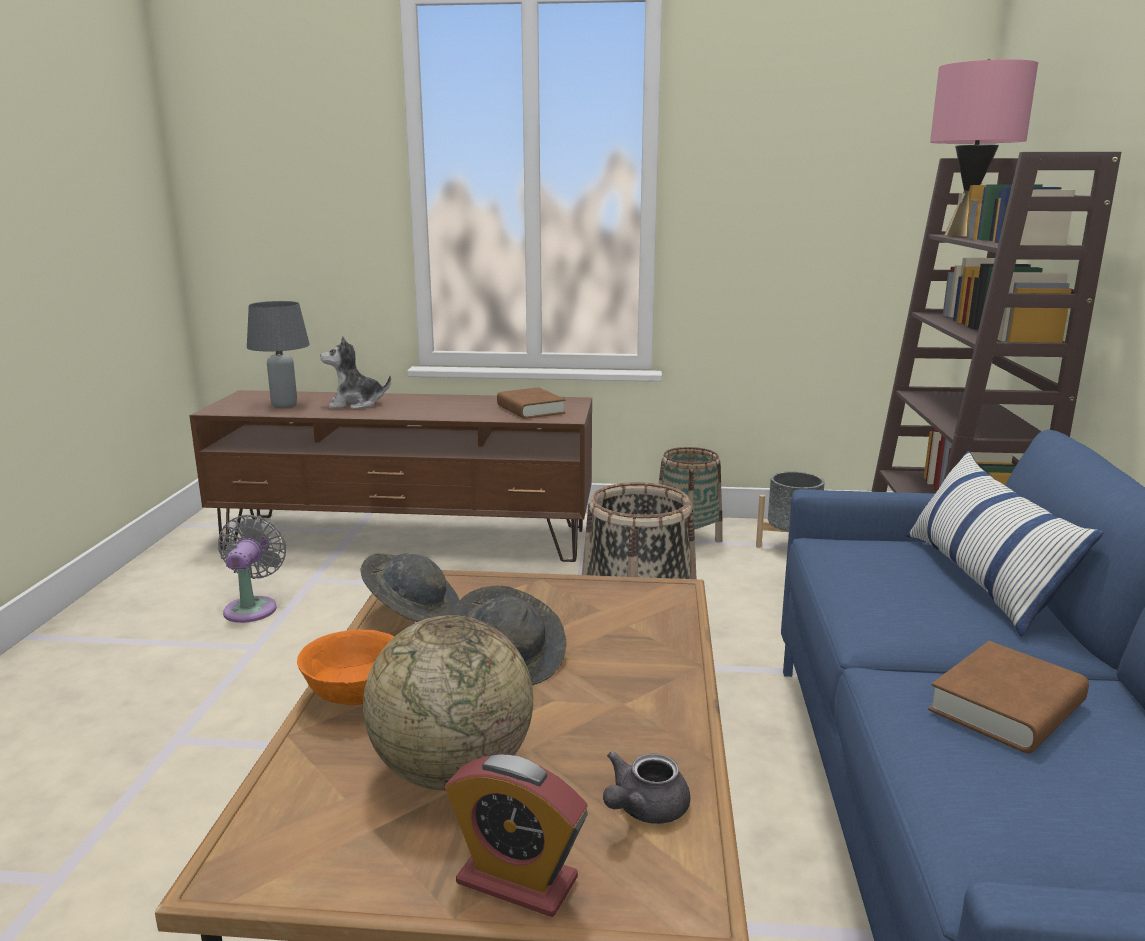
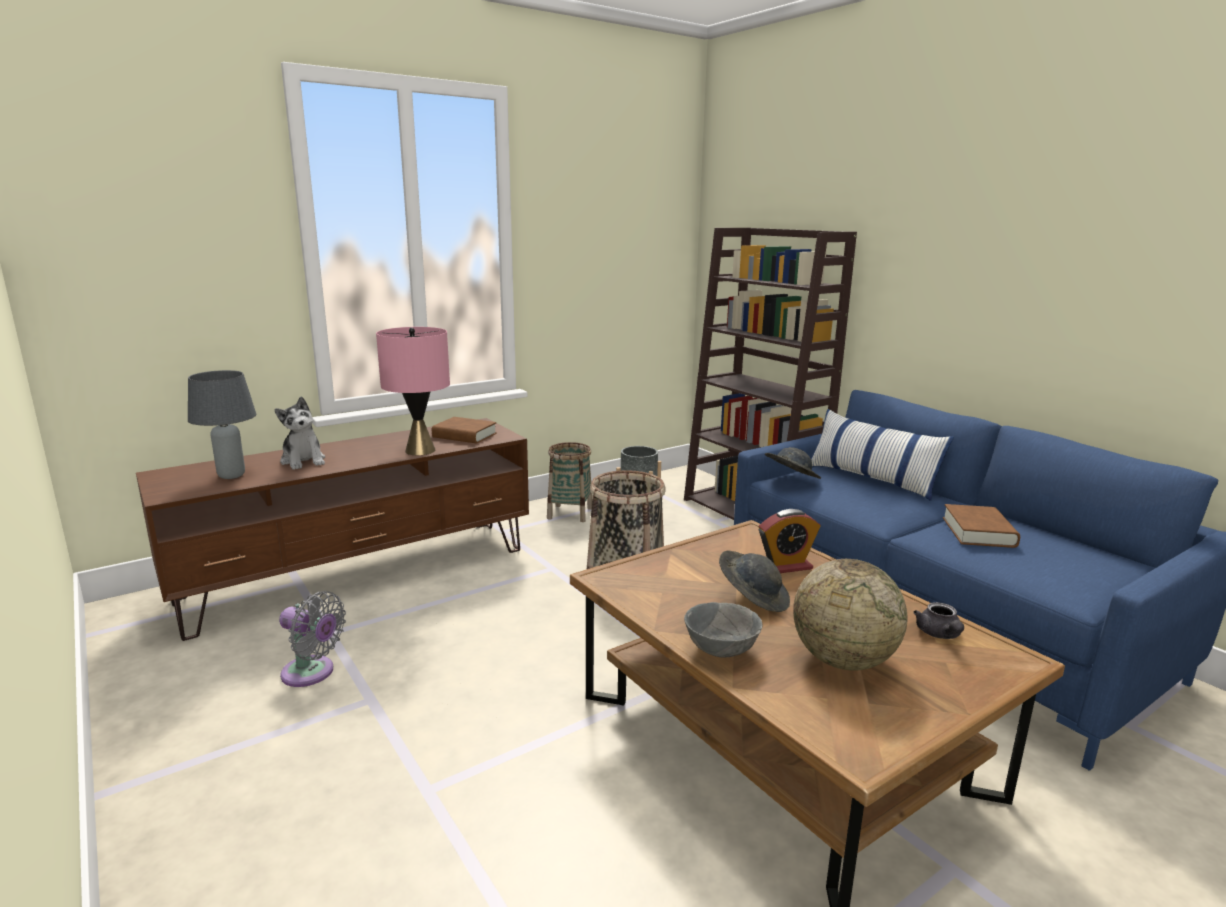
camera: 40 degrees left, 0 degrees up
grey fan [218,515,286,623] -> grey fan turned 150 degrees clockwise [279,591,346,687]
orange bowl [297,630,394,705] -> grey bowl [684,602,762,658]
plush toy [320,336,391,409] -> plush toy turned 75 degrees counterclockwise [274,396,325,470]
grey hat [360,553,460,622] -> grey hat moved to [765,447,821,479]
alarm clock [445,754,588,917] -> alarm clock moved to [759,509,821,573]
pink table lamp [930,59,1038,237] -> pink table lamp moved to [376,327,450,455]

